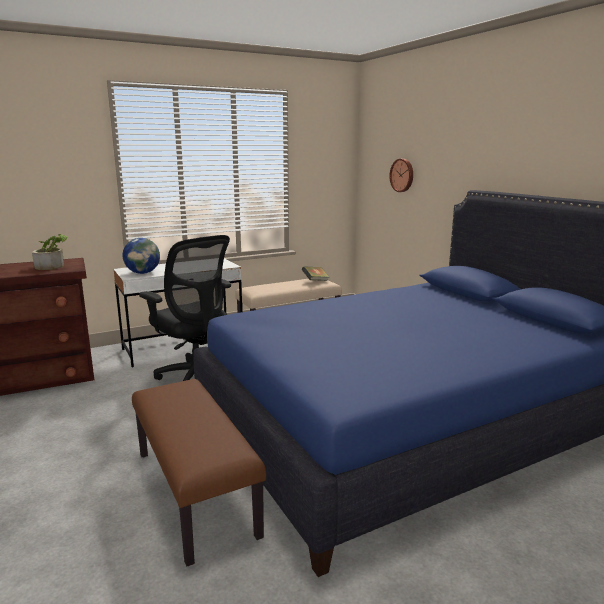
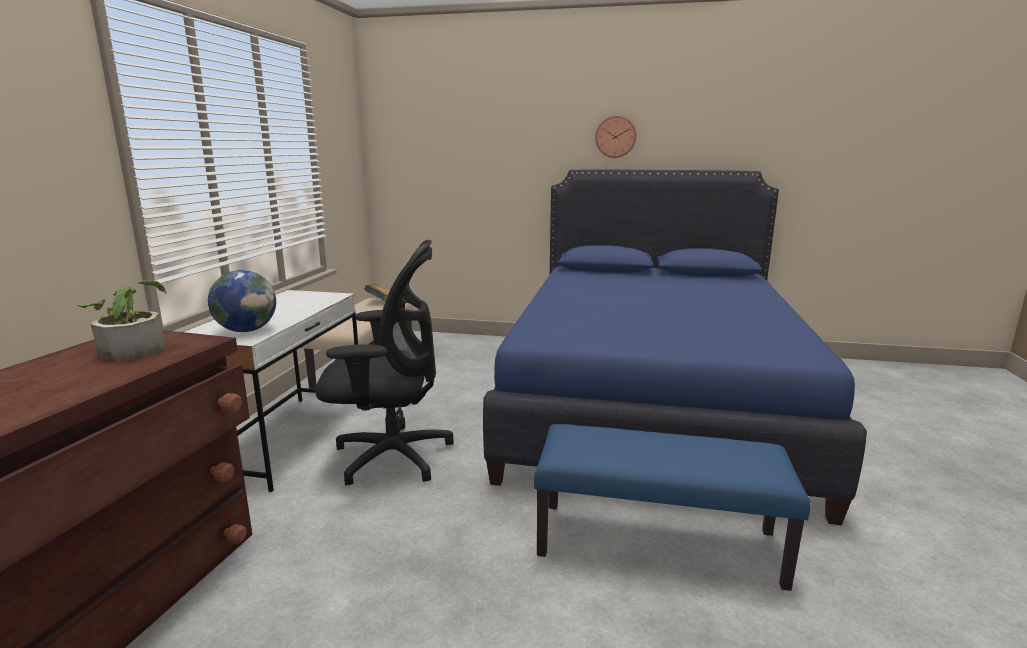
camera: 50 degrees left, 0 degrees up
brown bench [132,379,266,567] -> blue bench [534,424,810,591]
wall clock [389,159,413,192] -> wall clock moved to [595,116,636,158]

